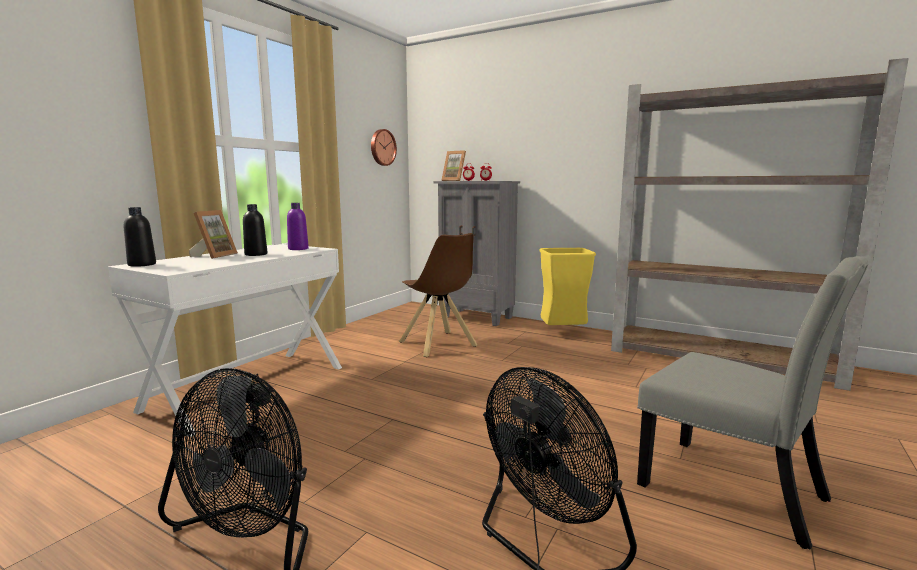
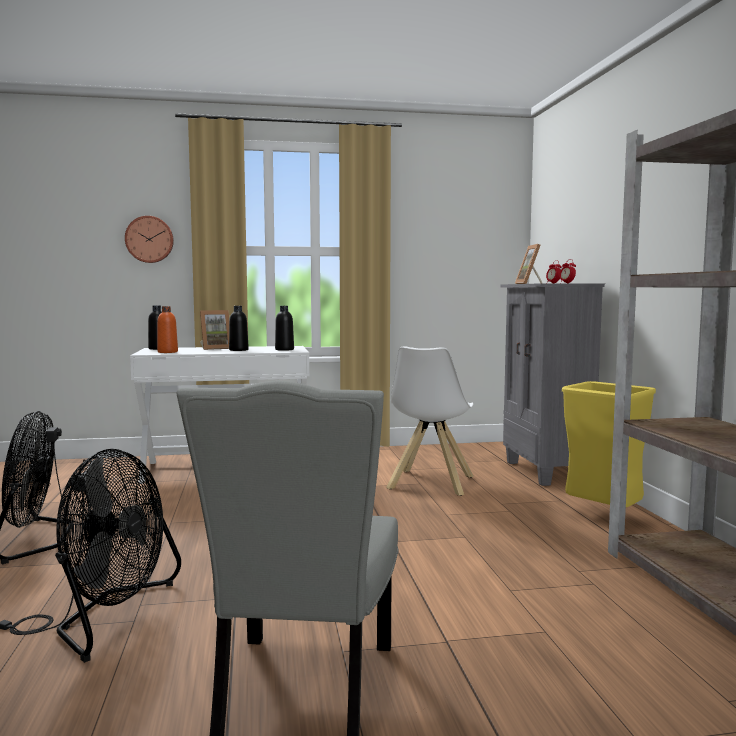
camera: 50 degrees right, 5 degrees down
purple bottle [287,203,309,250] -> black bottle [275,306,294,351]
wall clock [371,129,397,166] -> wall clock moved to [125,216,174,263]
brown chair [399,233,477,357] -> white chair [386,346,474,496]
none -> orange bottle [157,306,178,353]

